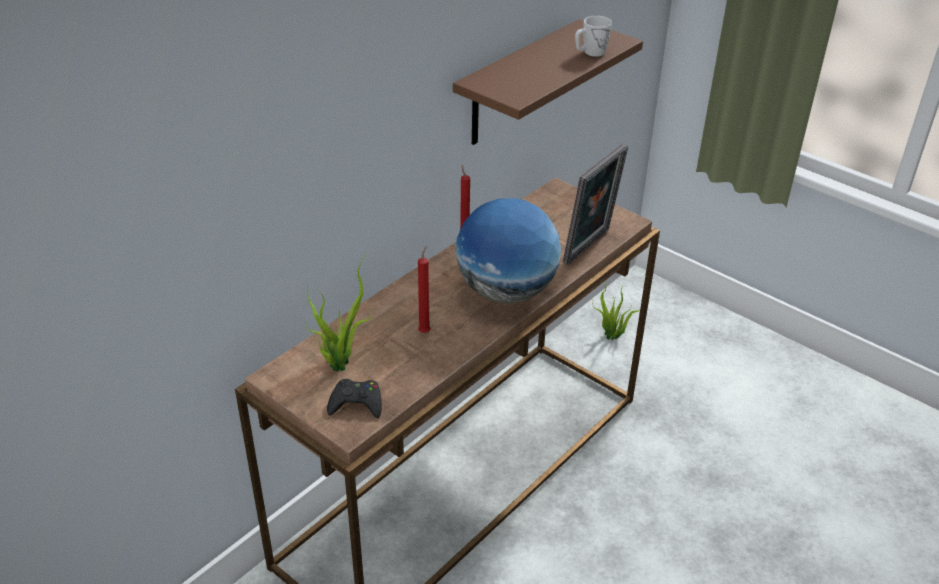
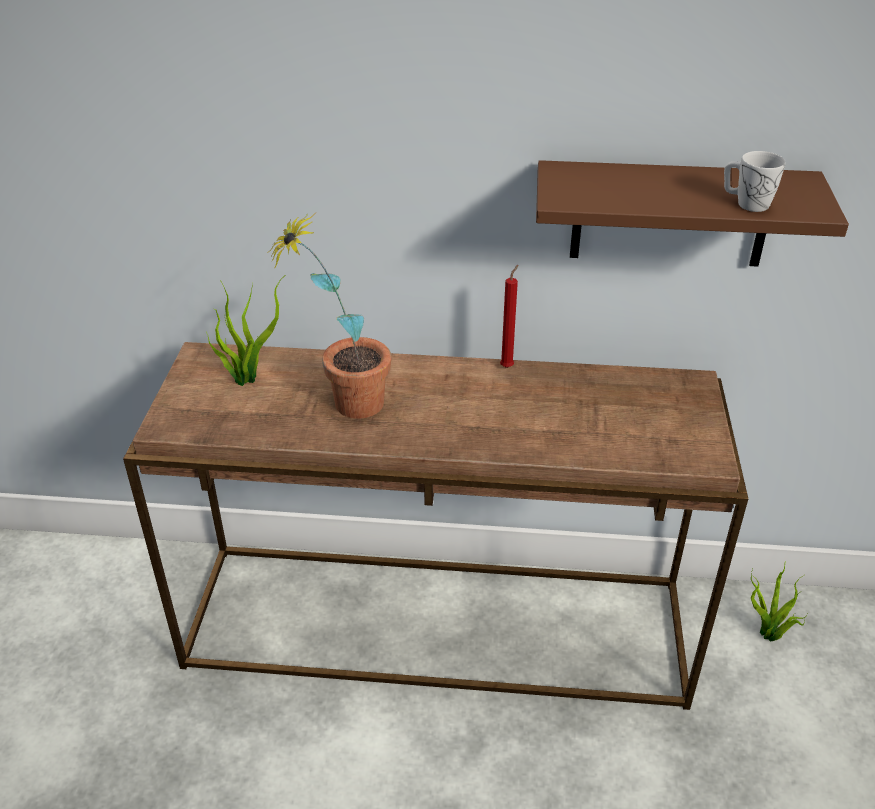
camera: 55 degrees right, 0 degrees up
black game controller [327,379,382,418] -> none
red candle [418,246,431,333] -> potted plant [267,212,391,419]
globe [456,198,561,304] -> none
picture frame [563,144,628,265] -> none

